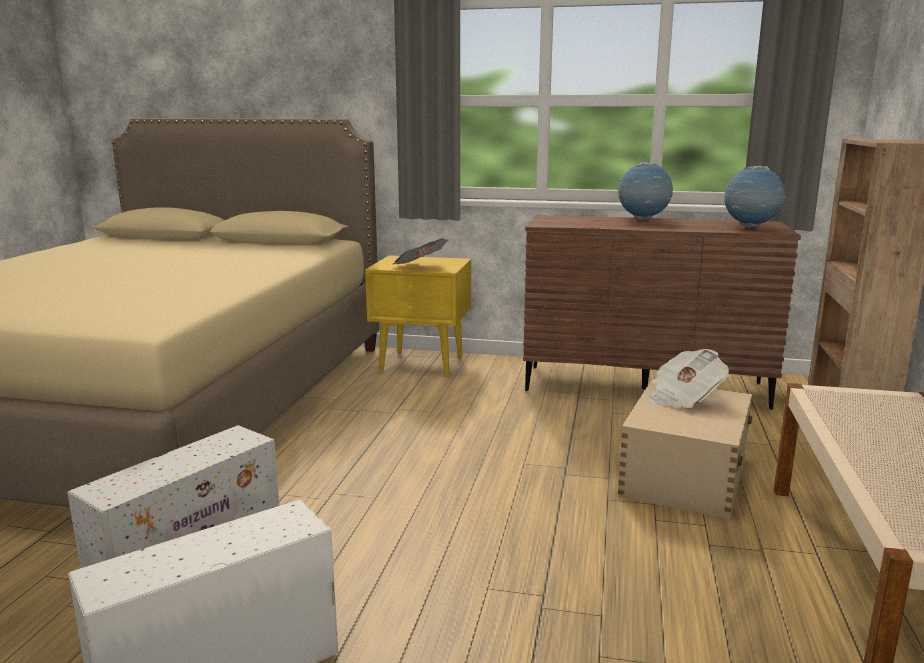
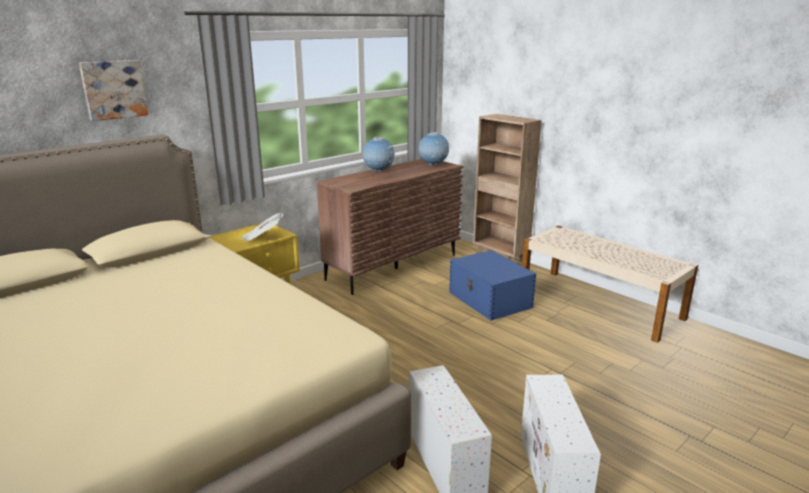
camera: 55 degrees left, 5 degrees up
beige storage box [617,380,752,520] -> blue storage box [449,250,536,321]
newspaper [647,349,729,408] -> none
none -> picture [79,60,148,121]

